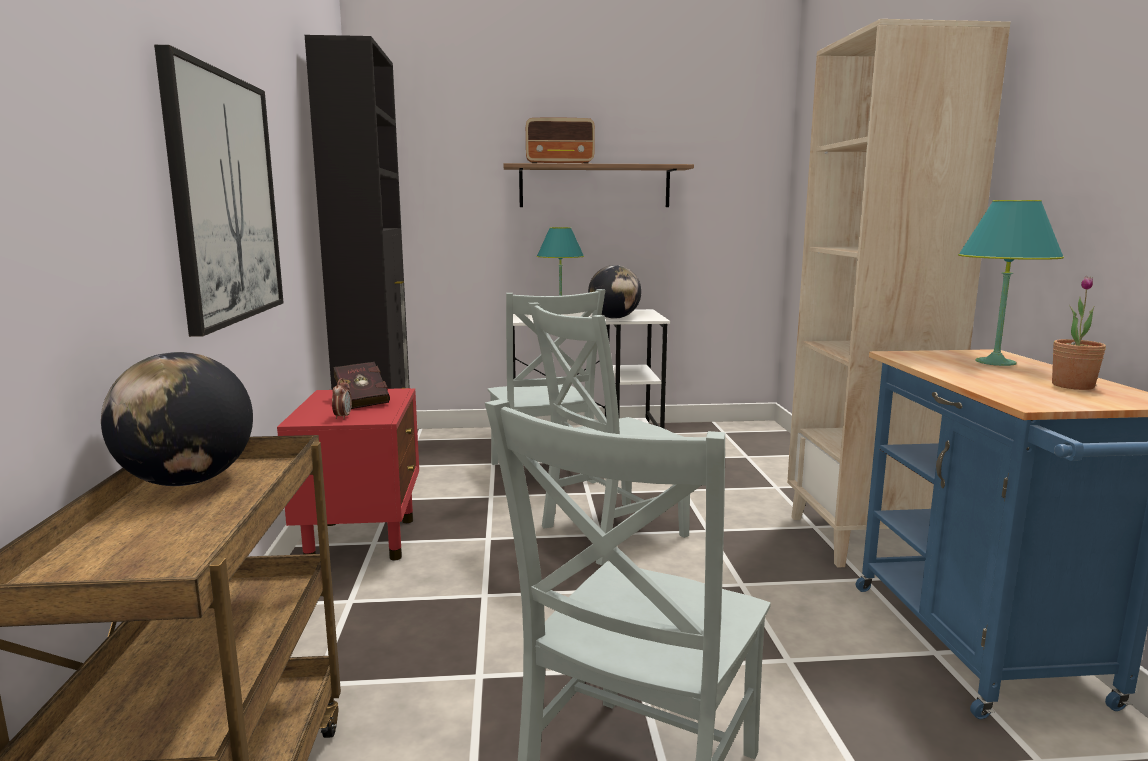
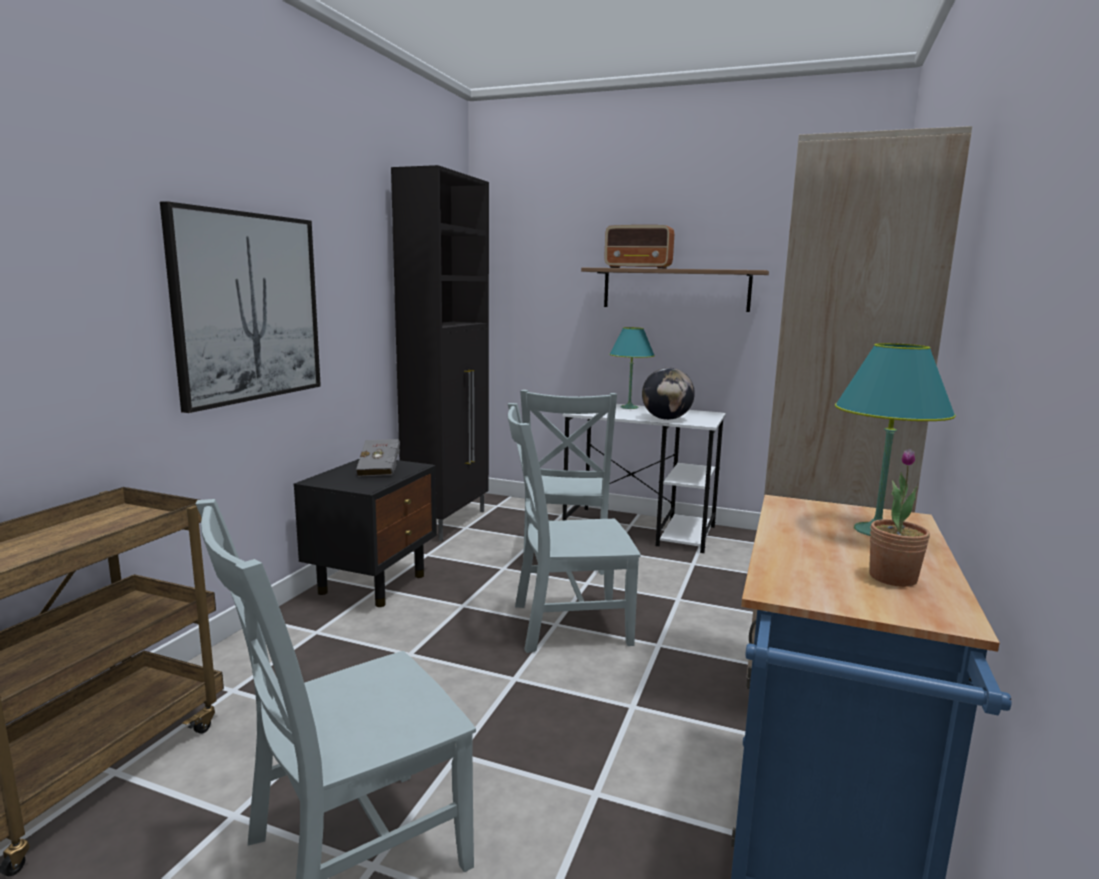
camera: 25 degrees right, 0 degrees up
globe [101,352,253,486] -> none
red nightstand [277,388,419,561] -> black nightstand [294,459,437,607]
alarm clock [332,378,352,420] -> none
red book [333,362,390,409] -> grey book [356,439,400,477]

